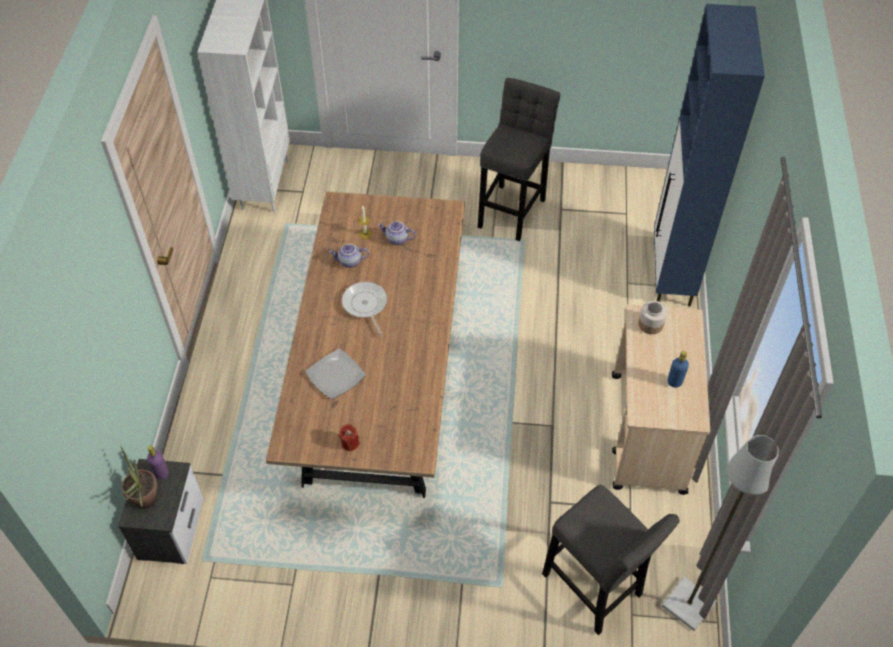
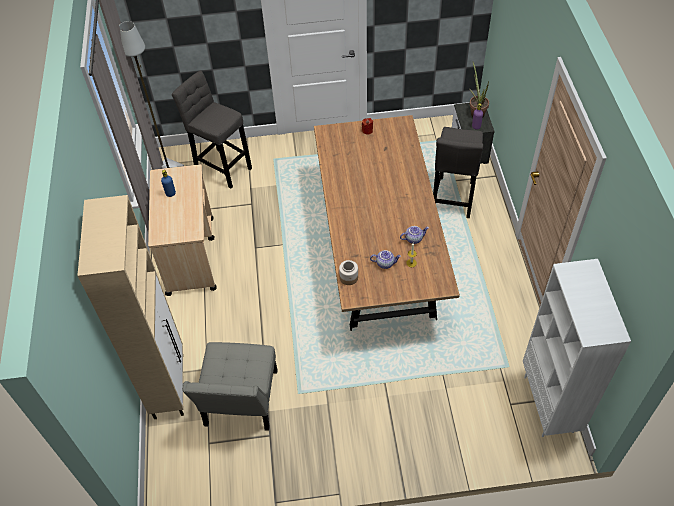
camera: 170 degrees right, 0 degrees up
plate [305,349,366,399] -> none
frying pan [342,282,387,337] -> none
grey stool [478,78,560,241] -> grey stool moved to [433,127,483,218]
jar [638,301,667,334] -> jar moved to [339,260,358,285]
blue cabinet [654,4,765,306] -> beige cabinet [77,195,184,419]
none -> grey chair [182,342,278,431]

